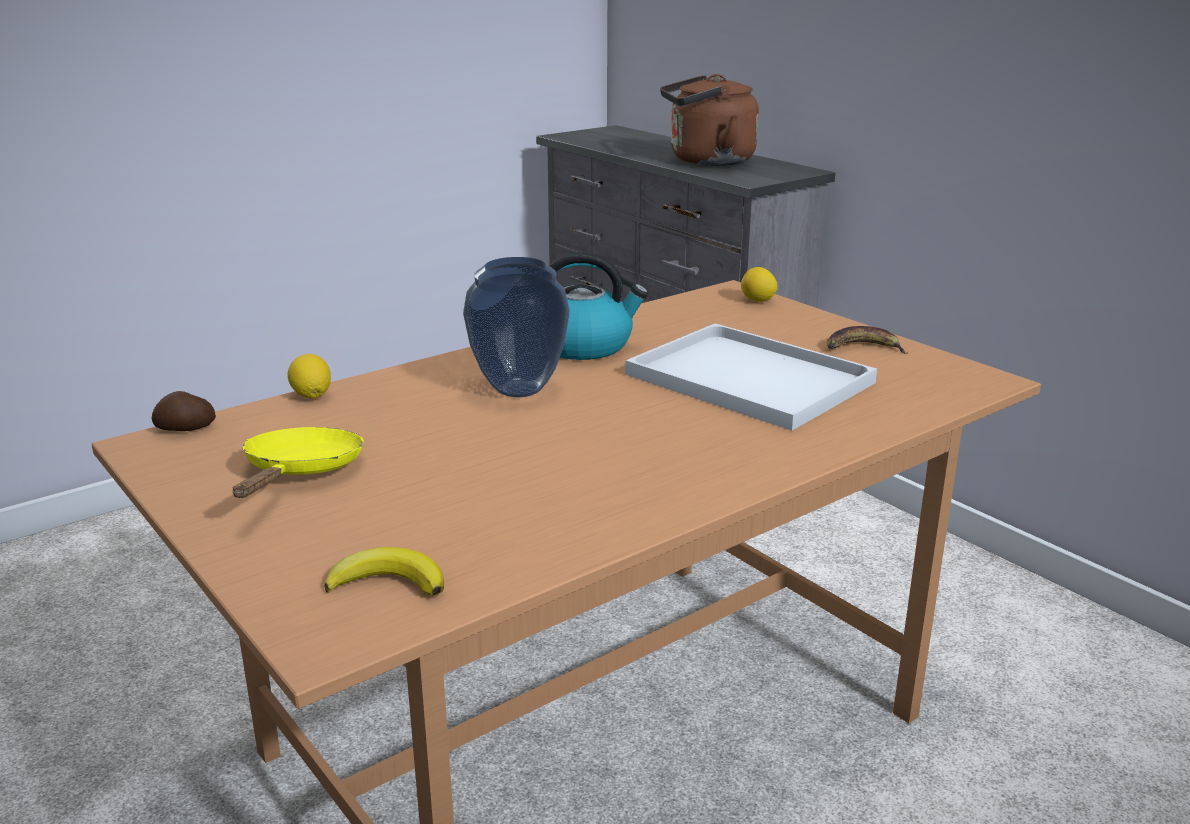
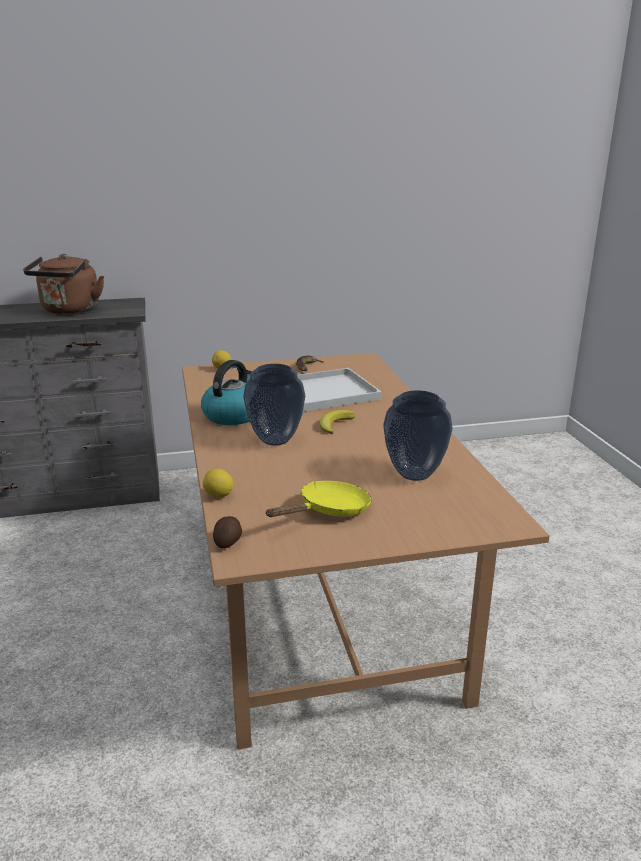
camera: 65 degrees left, 0 degrees up
yellow frying pan [233,427,364,498] -> yellow frying pan turned 105 degrees clockwise [265,481,372,517]
banana [324,547,444,596] -> banana moved to [320,410,355,434]
none -> vase [383,390,452,481]

